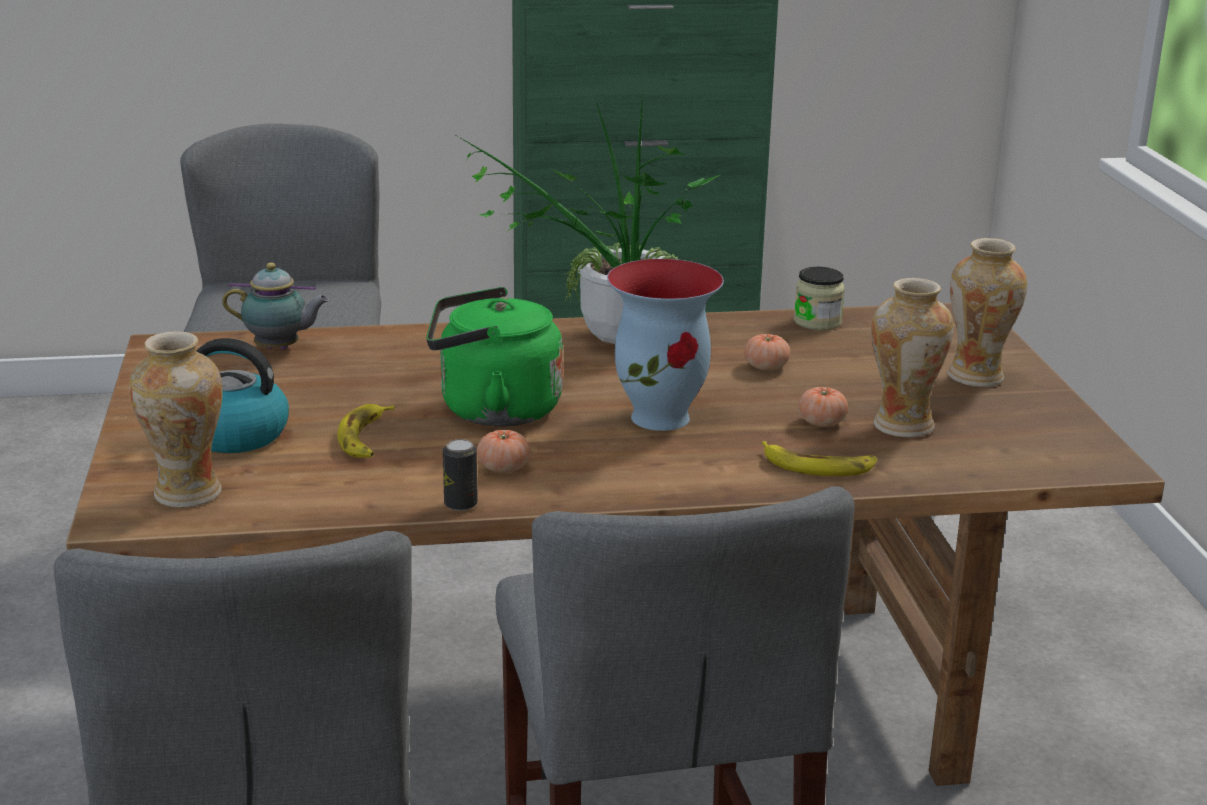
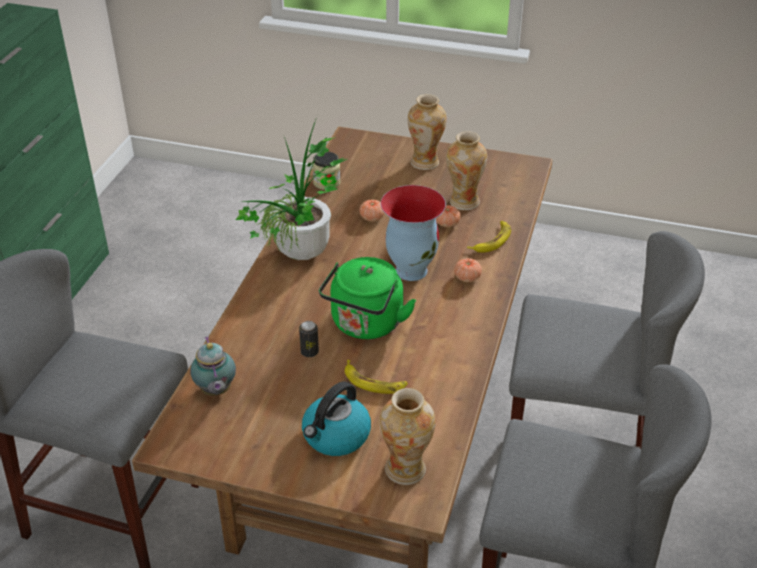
camera: 65 degrees left, 15 degrees up
teapot [222,263,329,350] -> teapot turned 135 degrees clockwise [190,336,236,396]
can [443,439,478,511] -> can moved to [299,321,319,357]
tomato [477,430,530,473] -> tomato moved to [454,258,482,282]

